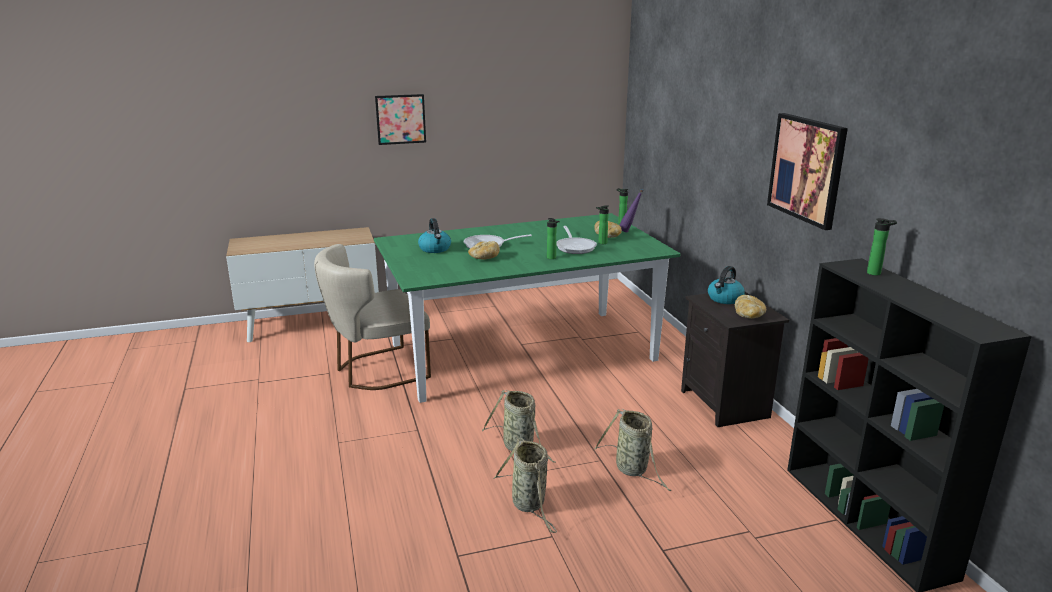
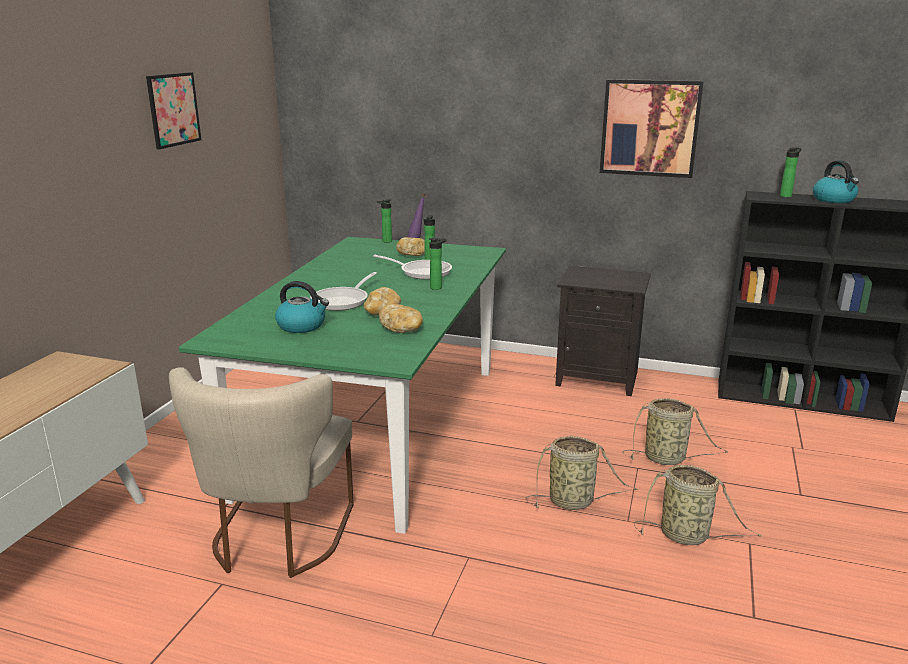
camera: 55 degrees left, 0 degrees up
picture [375,94,426,145] -> picture moved to [146,72,201,149]
kettle [708,266,745,304] -> kettle moved to [813,160,859,203]
bread [735,295,766,319] -> bread moved to [379,304,423,333]

